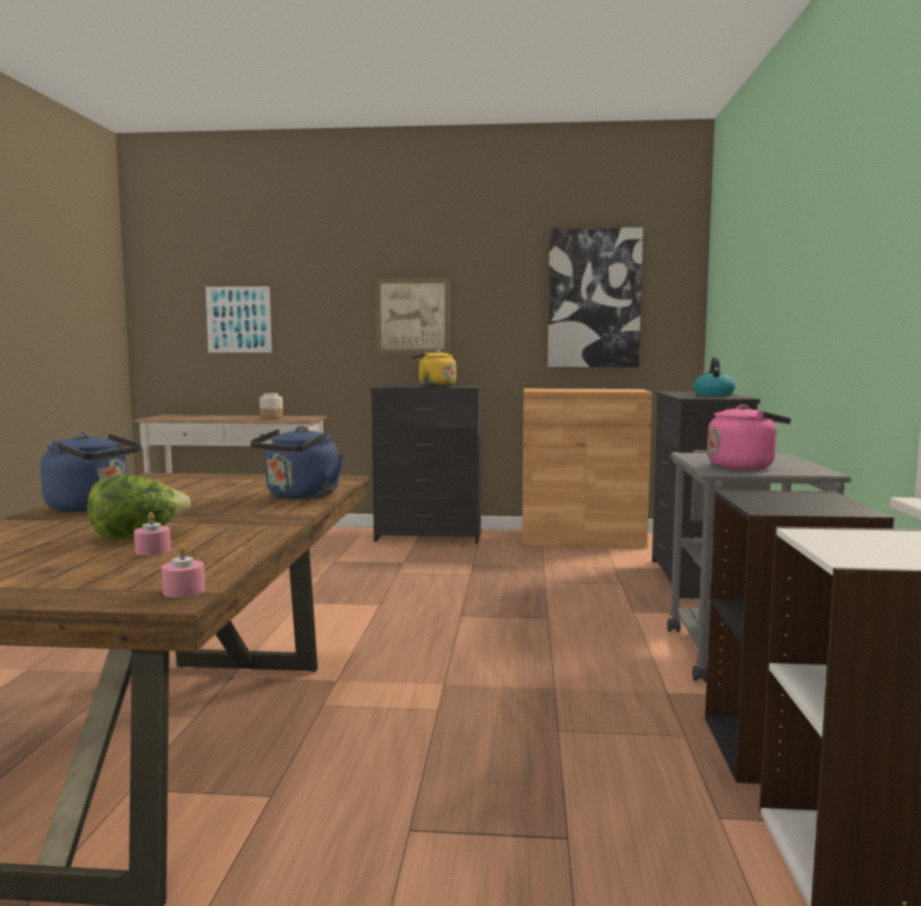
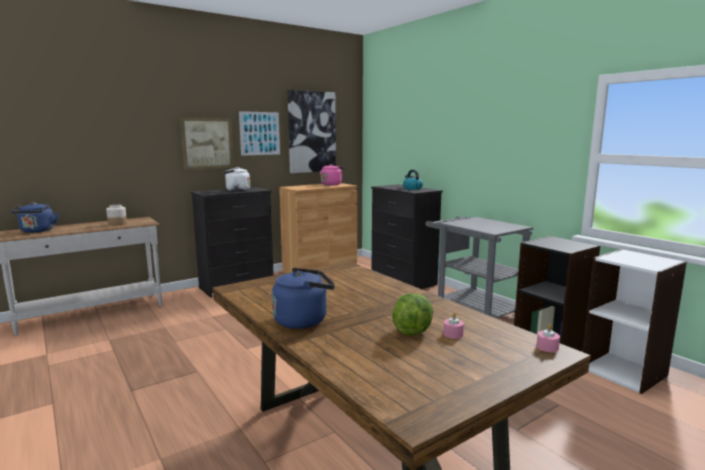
camera: 40 degrees left, 5 degrees up
picture [206,286,272,353] -> picture moved to [239,111,280,156]
blue kettle [250,426,343,500] -> blue kettle moved to [11,202,59,233]
yellow kettle [412,350,456,387] -> white kettle [222,167,250,191]
pink kettle [707,404,791,470] -> pink kettle moved to [320,164,346,185]

